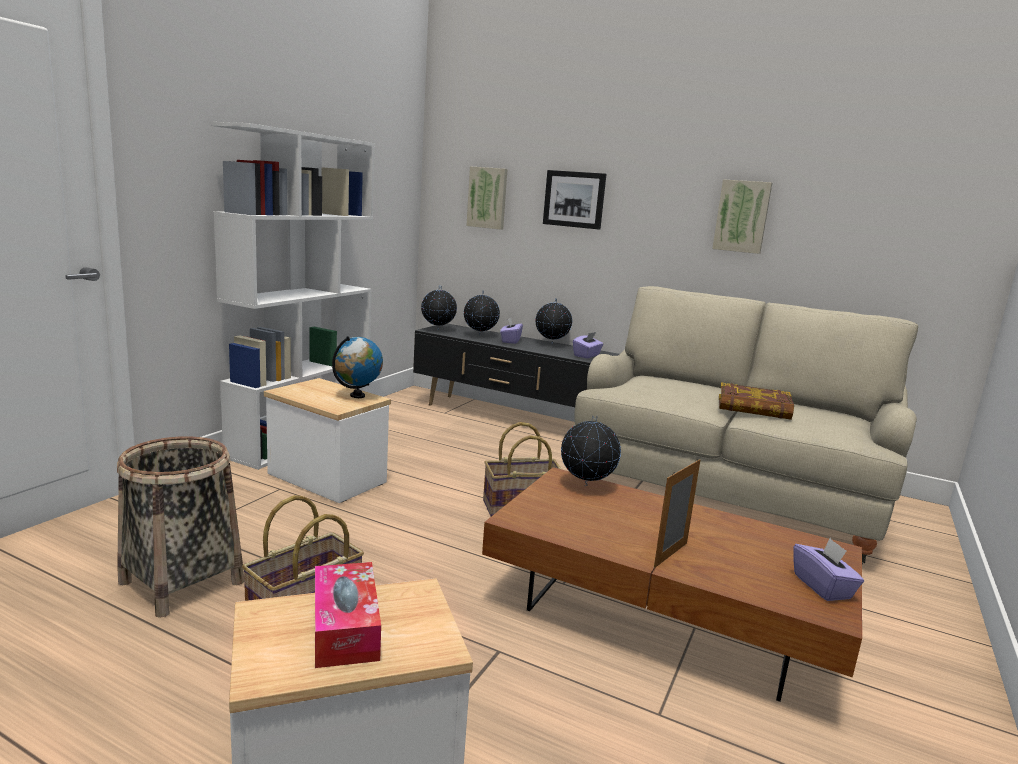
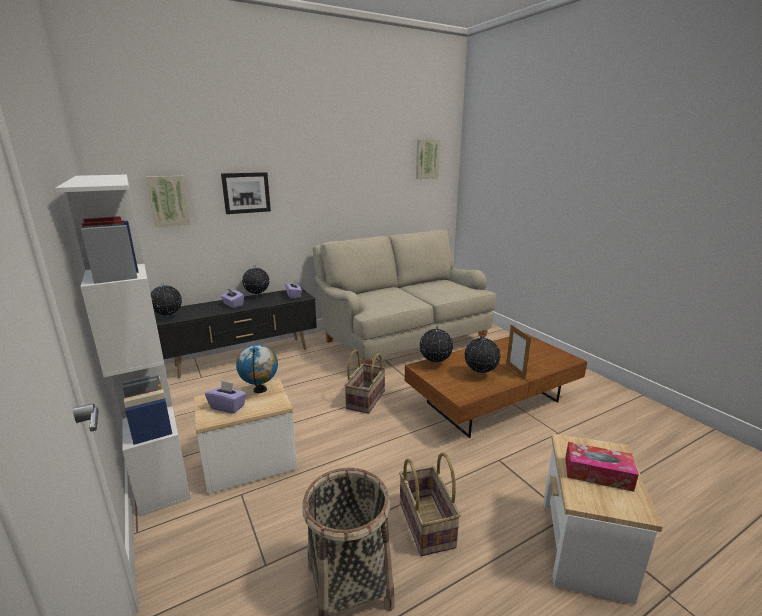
camera: 55 degrees left, 5 degrees up
globe [464,291,500,336] -> globe moved to [465,335,501,376]
picture [712,179,772,254] -> picture moved to [416,140,440,179]
book [719,382,794,420] -> none
purple tissue box [793,538,864,601] -> purple tissue box moved to [205,381,247,414]

